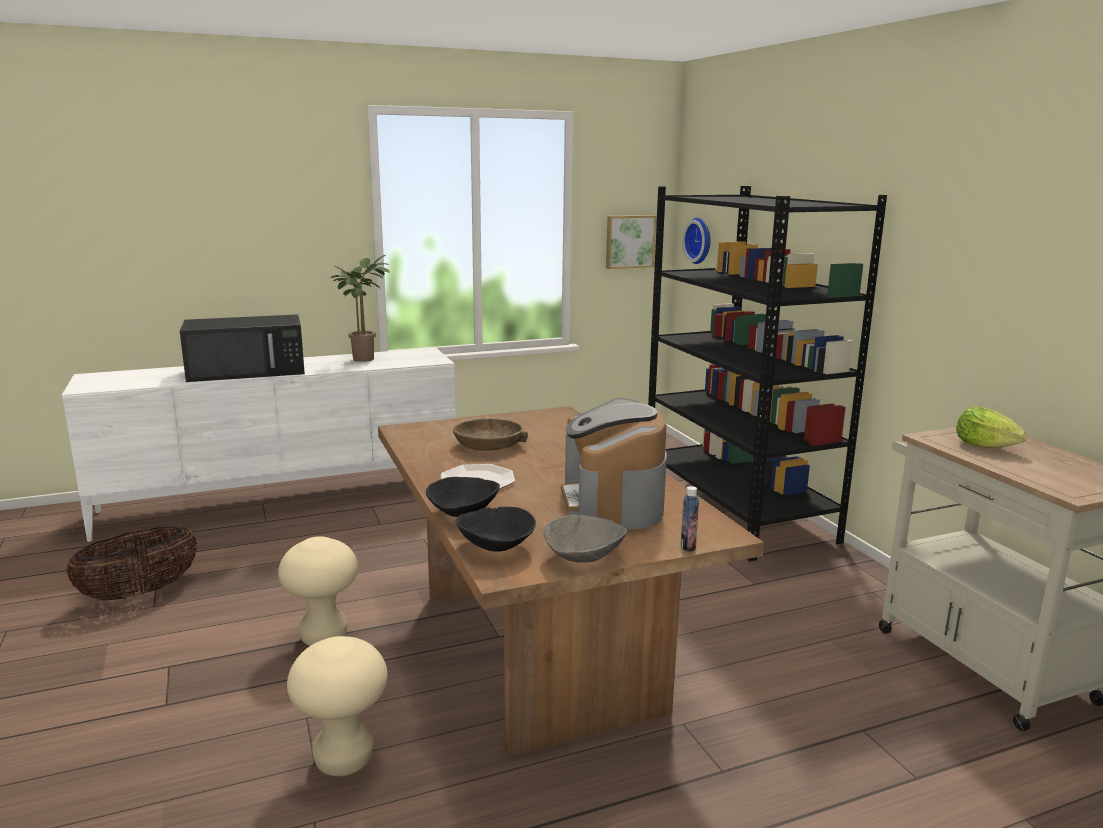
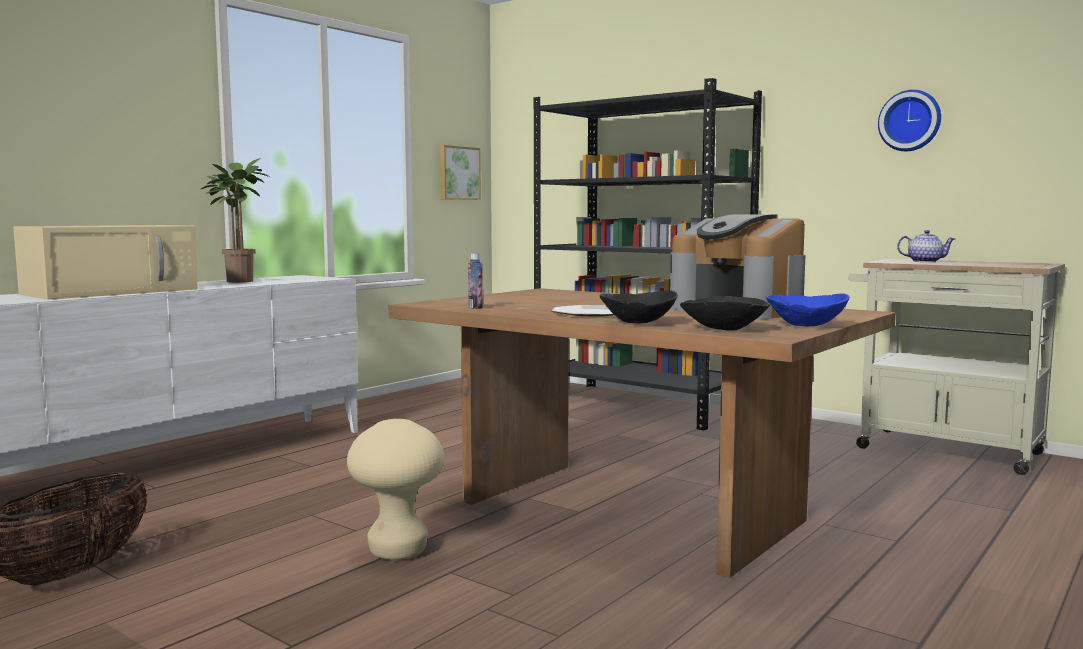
camera: 30 degrees left, 10 degrees down
black microwave [180,314,305,382] -> beige microwave [13,225,198,300]
beige stool [287,636,388,776] -> none
brown bowl [453,418,528,451] -> none
grey bowl [543,514,627,563] -> blue bowl [766,293,850,327]
bottle [680,486,699,552] -> bottle moved to [468,254,483,309]
wall clock [683,218,711,264] -> wall clock moved to [878,90,941,151]
lettuce [956,407,1027,448] -> teapot [897,230,955,262]

